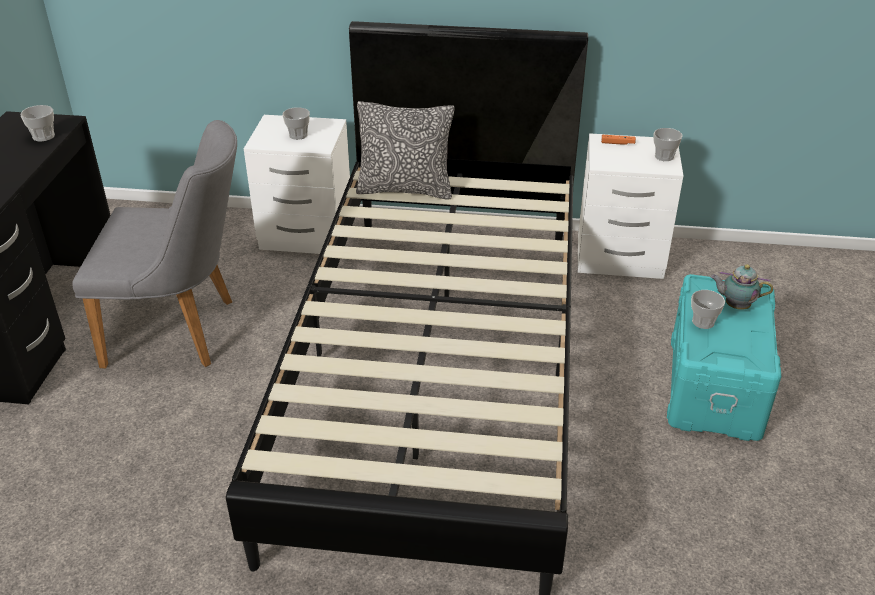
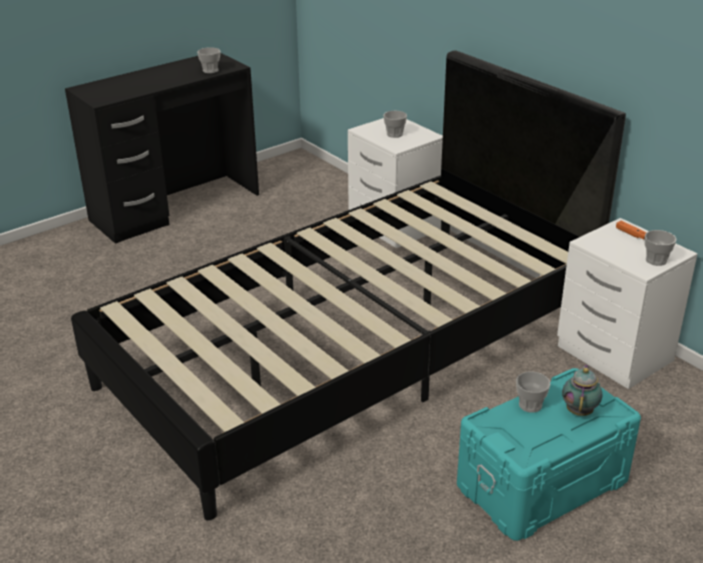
camera: 45 degrees right, 5 degrees down
grey chair [72,120,237,368] -> none
pillow [356,101,455,200] -> none
teapot [711,264,773,310] -> teapot turned 45 degrees clockwise [562,364,602,416]

